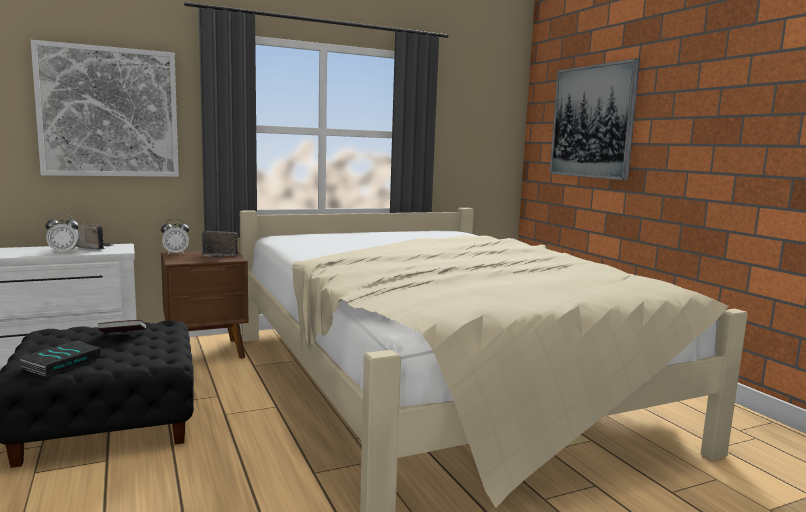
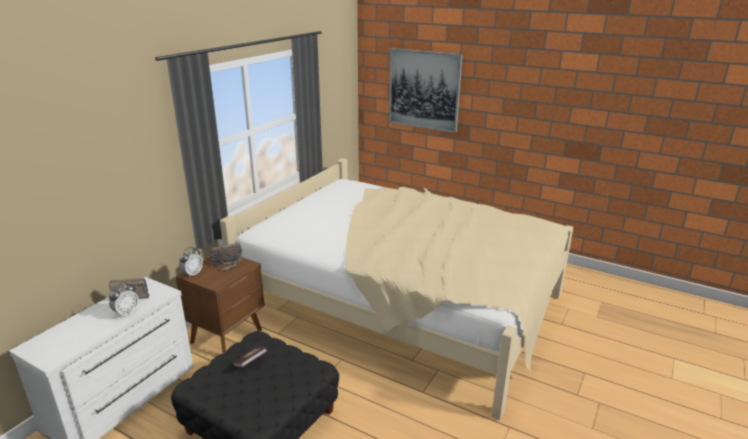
camera: 35 degrees left, 15 degrees up
book [19,341,101,377] -> none
picture [31,40,179,177] -> none

